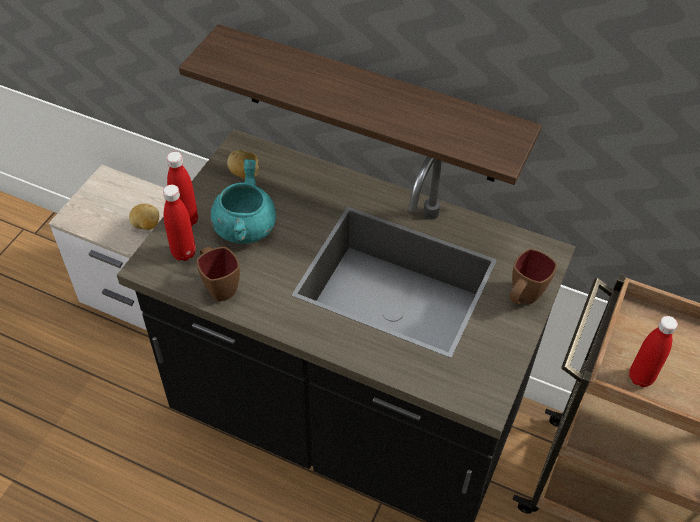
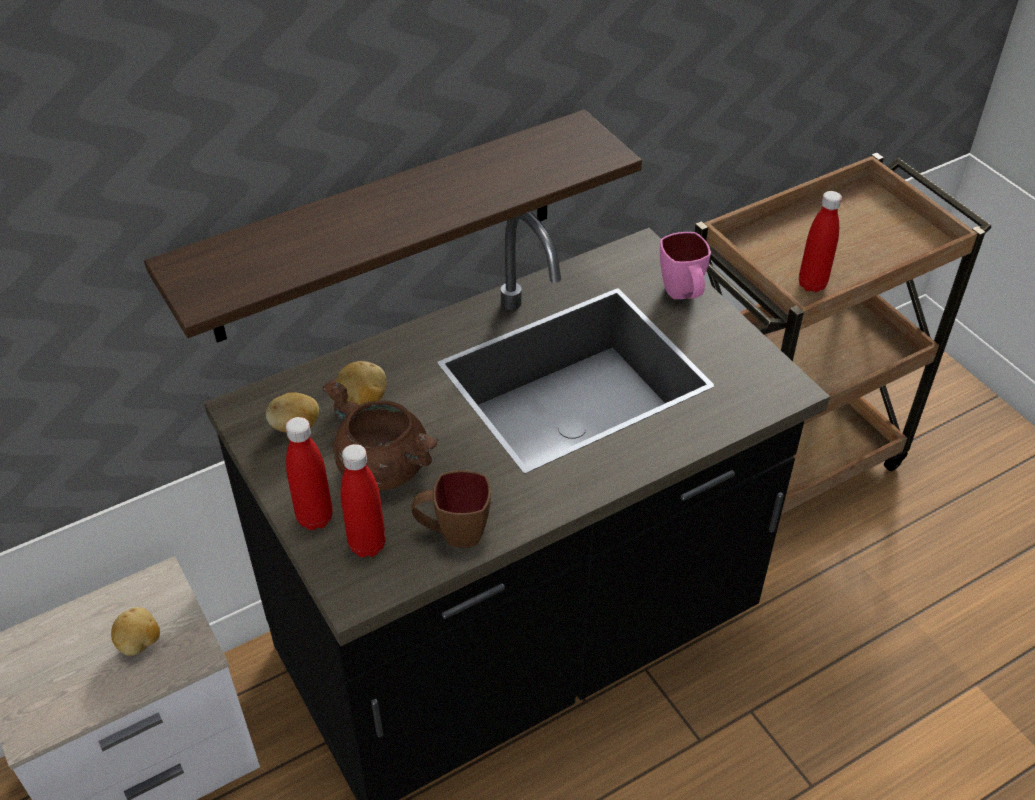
camera: 55 degrees left, 5 degrees down
turquoise cooking pot [211,159,276,244] -> brown cooking pot [322,380,439,491]
brown mug [510,249,557,304] -> pink mug [660,232,710,299]
none -> potato [336,361,386,405]

